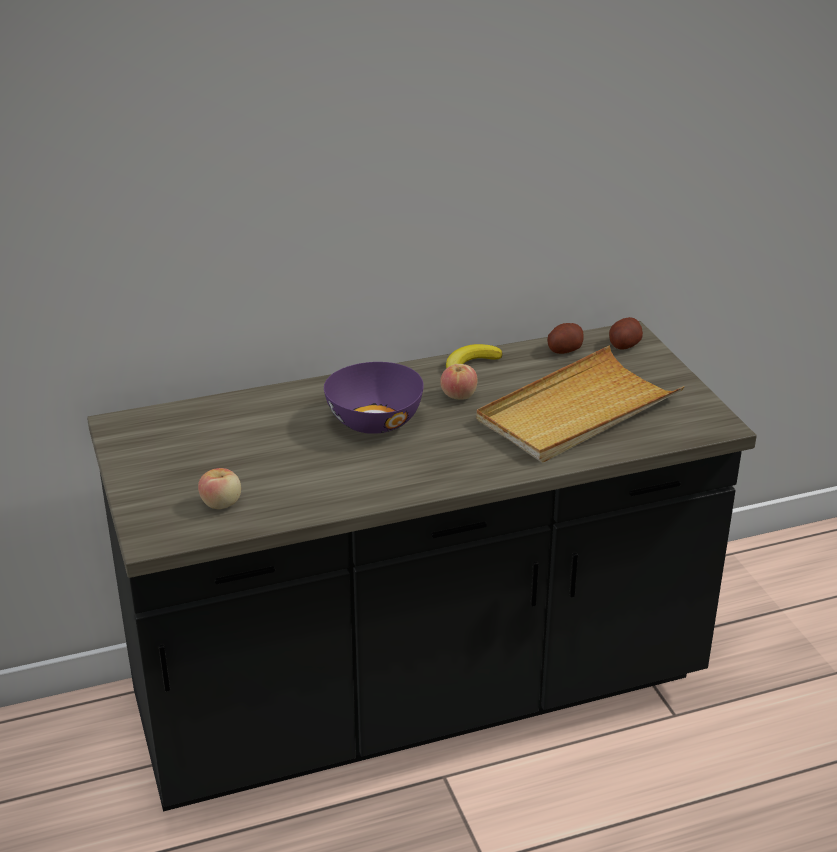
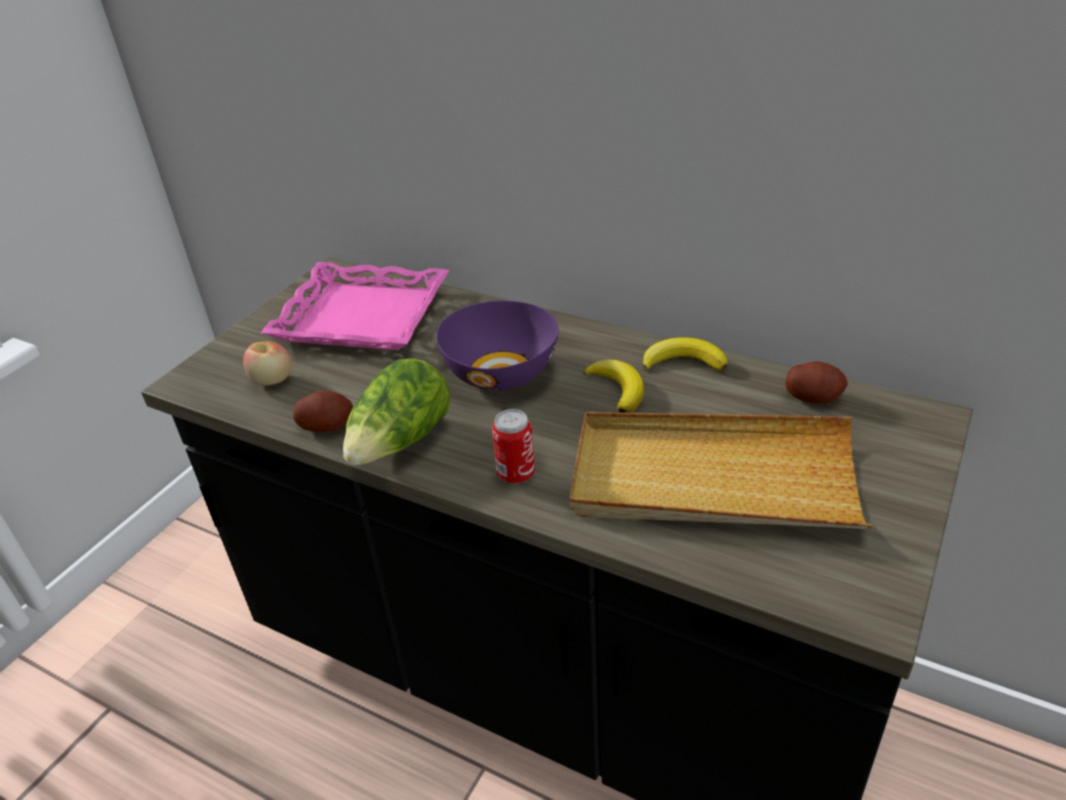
camera: 50 degrees right, 5 degrees up
apple [440,364,478,400] -> banana [584,360,644,413]
potato [609,317,643,350] -> potato moved to [293,390,353,432]
none -> pink tray [261,262,449,350]
none -> lettuce [343,358,450,465]
none -> can [492,409,535,484]

